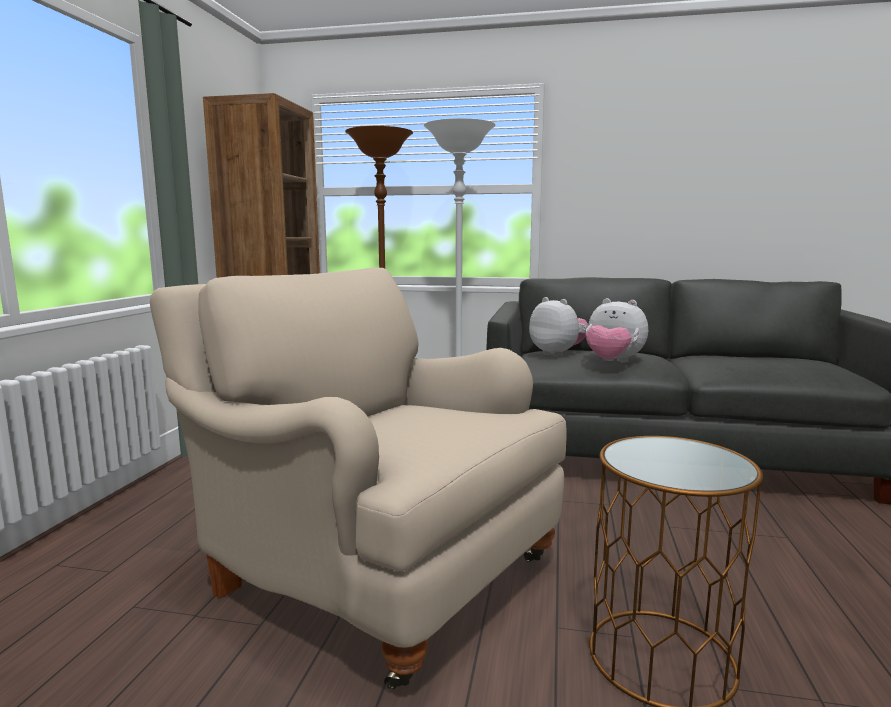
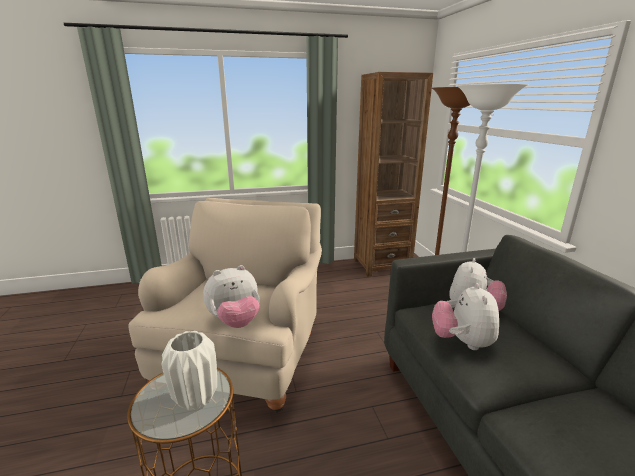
camera: 65 degrees right, 10 degrees up
none -> white vase [162,331,217,411]
none -> plush toy [203,265,259,328]

